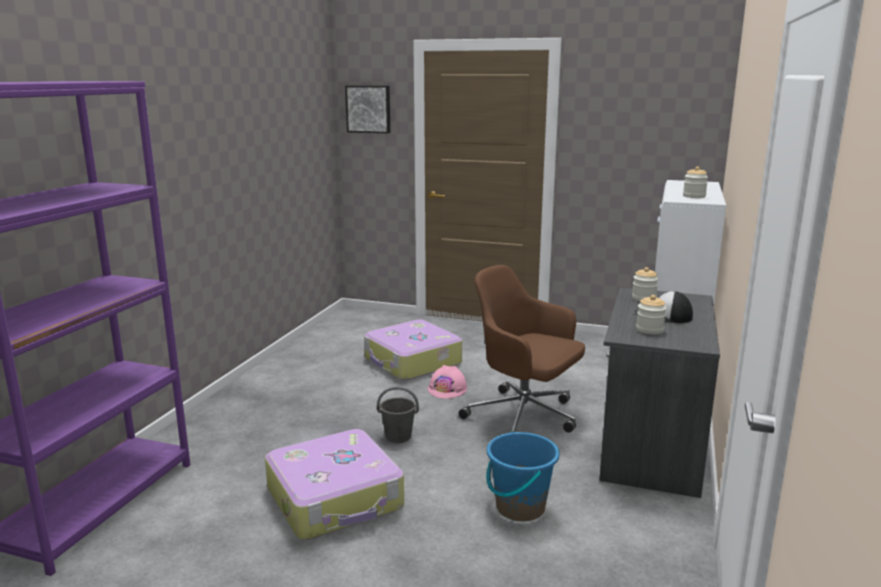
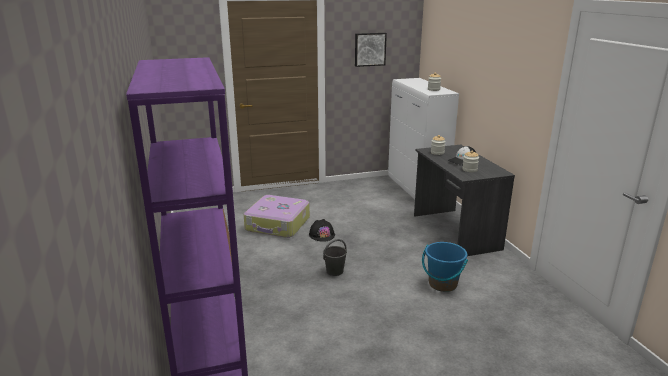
camera: 35 degrees left, 5 degrees up
suitcase [265,429,404,540] -> none
picture [345,85,390,133] -> picture moved to [355,33,387,67]
pink hard hat [428,365,467,399] -> black hard hat [309,219,335,242]
brown office chair [459,265,585,433] -> none

